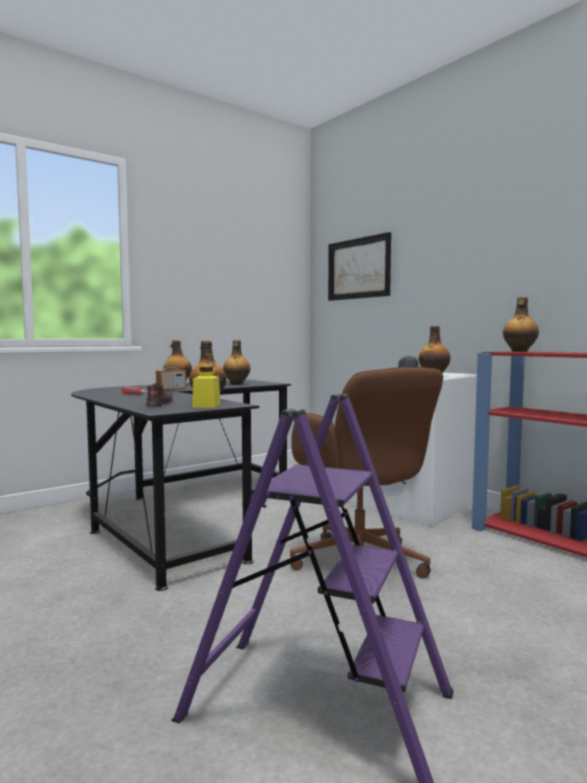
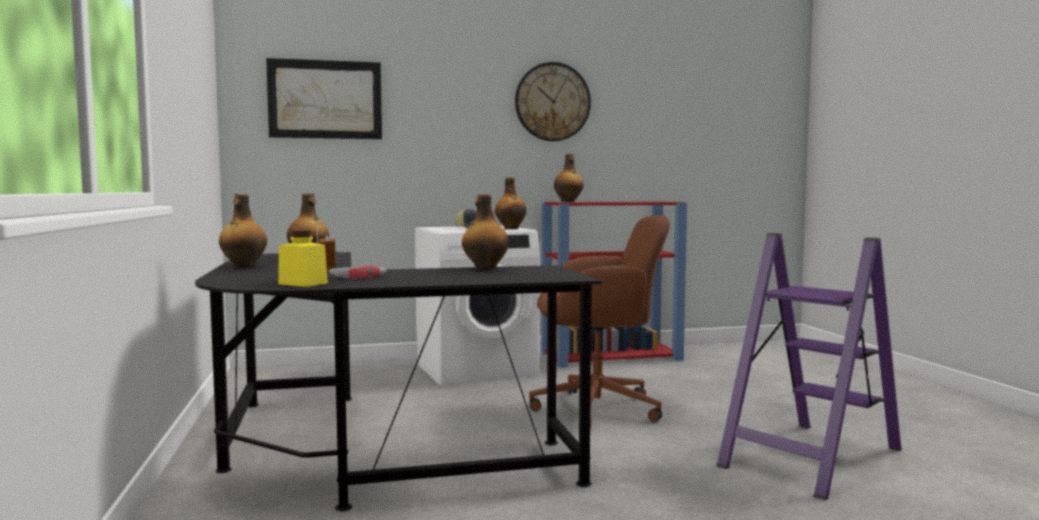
camera: 65 degrees left, 0 degrees up
brown shoe [146,383,173,407] -> none
yellow jar [192,367,220,408] -> yellow jar moved to [278,230,328,287]
none -> wall clock [515,62,591,141]

